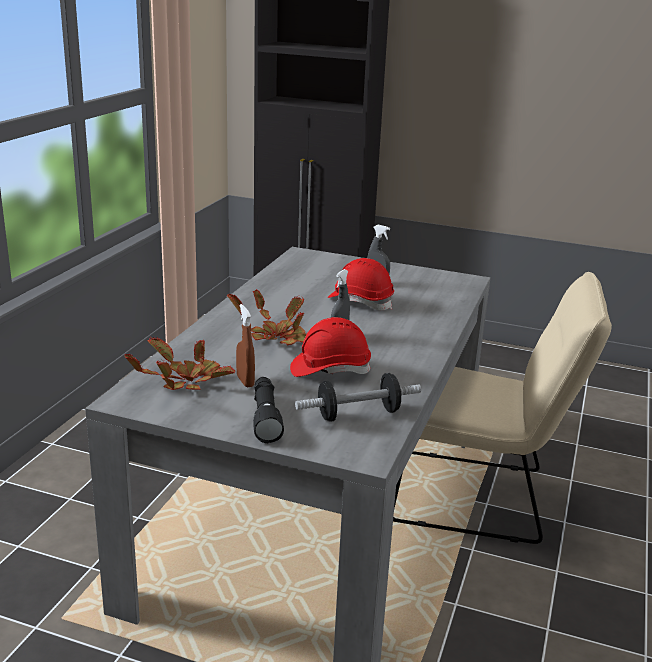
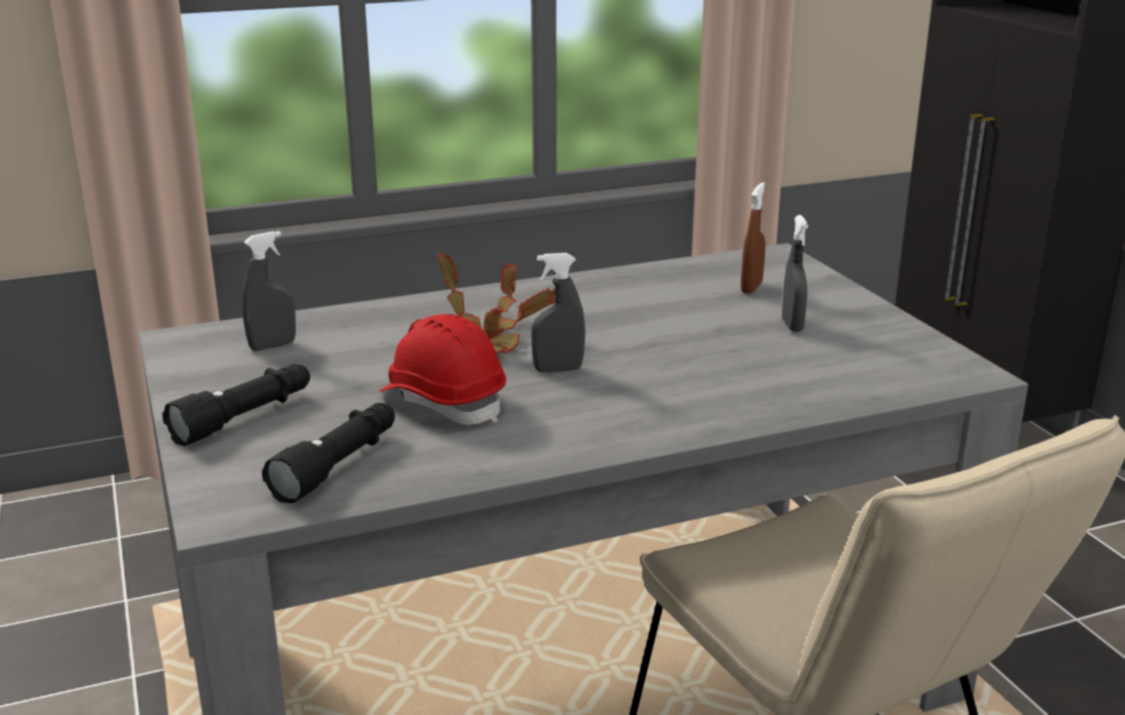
camera: 50 degrees right, 0 degrees up
potted plant [124,337,235,390] -> grey spray bottle [242,231,296,351]
brown spray bottle [236,304,255,387] -> brown spray bottle moved to [741,182,766,294]
dumbbell [295,373,421,422] -> black flashlight [262,403,395,503]
red hard hat [327,258,394,310] -> none

